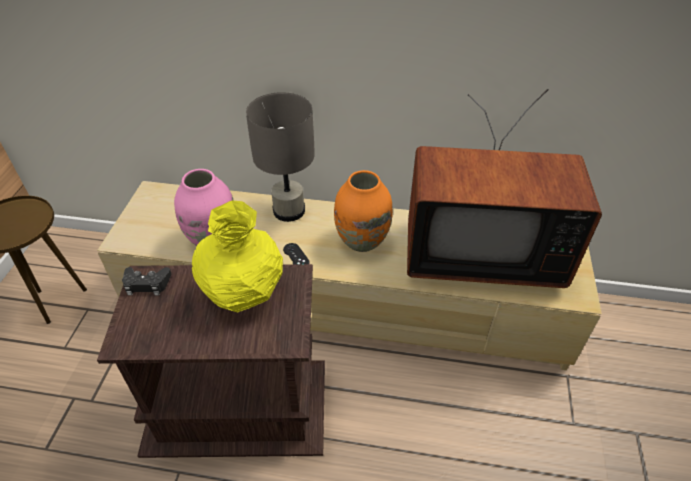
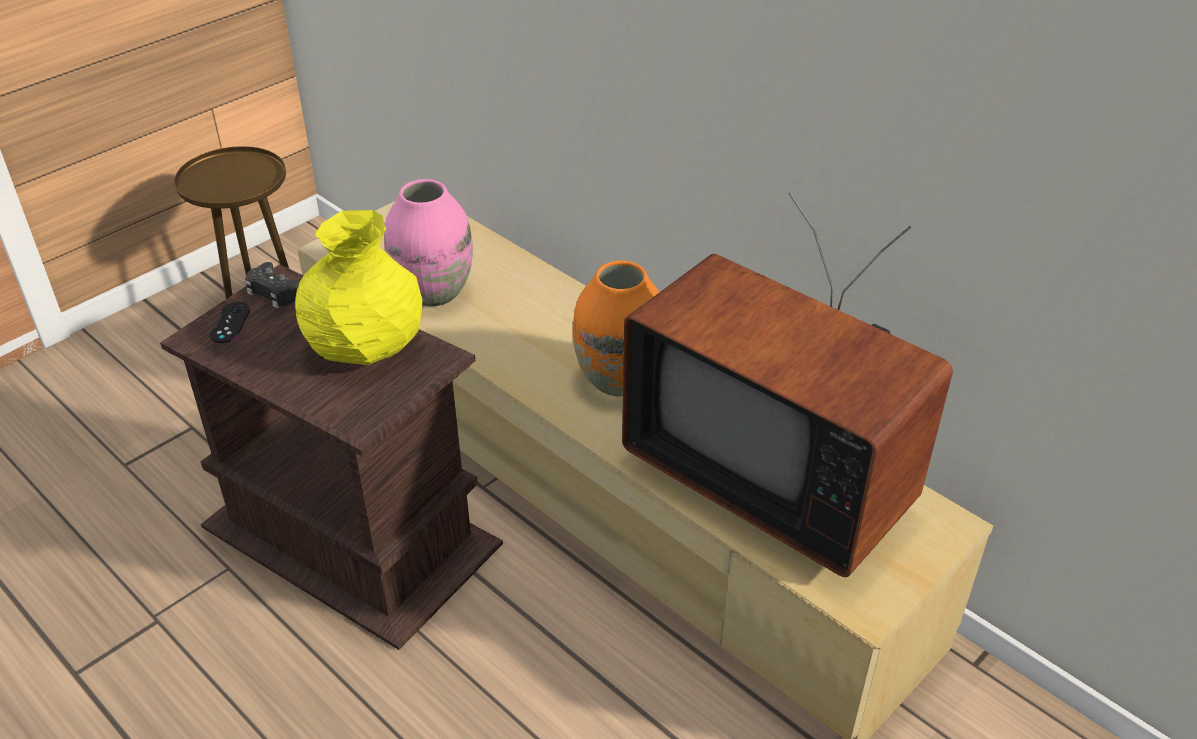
camera: 35 degrees right, 5 degrees down
grey table lamp [246,92,314,222] -> none
black game controller [283,243,310,264] -> black game controller moved to [210,302,250,343]

